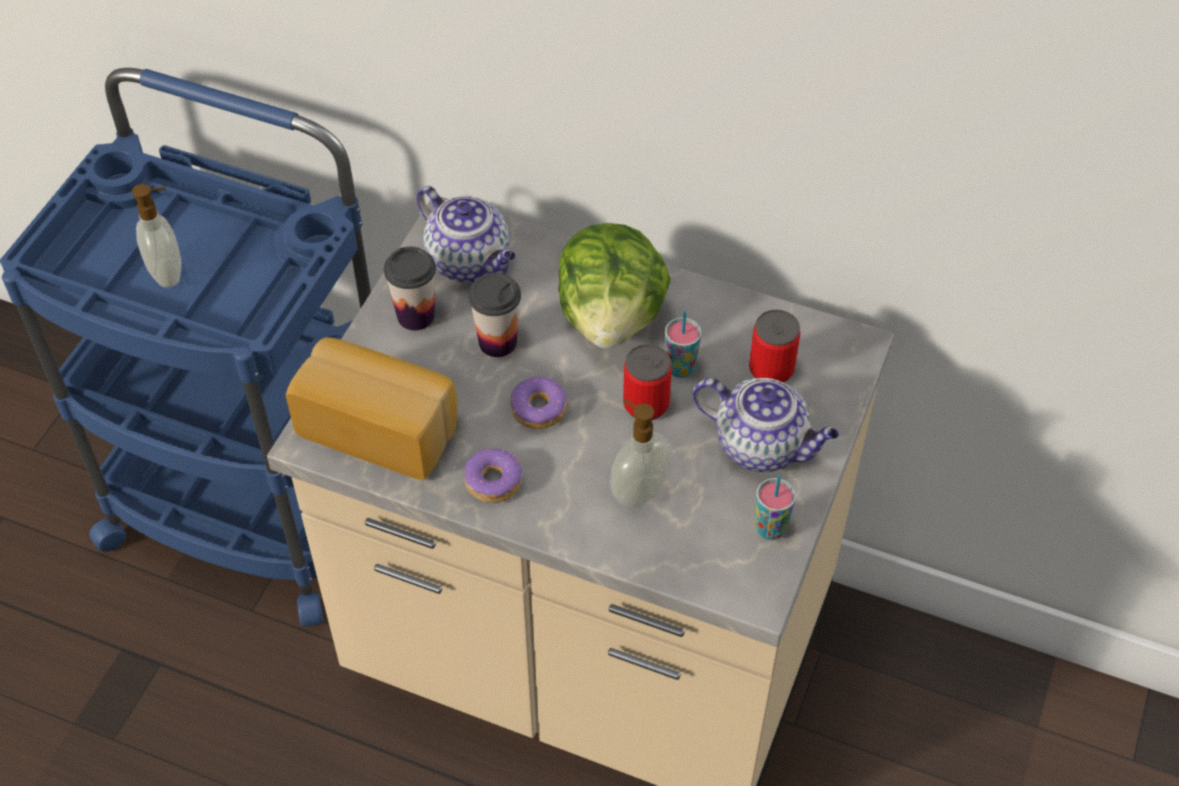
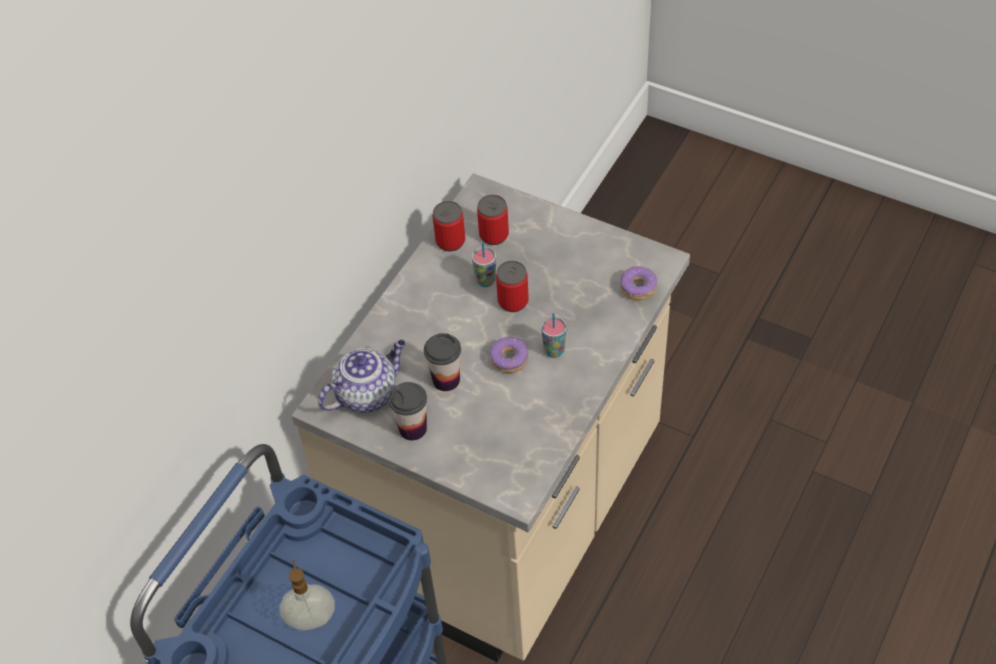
camera: 80 degrees left, 0 degrees up
bread [286,337,457,480] -> none
donut [464,449,522,503] -> donut moved to [620,266,657,300]
lettuce [558,223,671,349] -> none
soap dispenser [610,399,672,508] -> none
teapot [693,378,839,472] -> none
cup [755,475,796,540] -> cup moved to [541,313,567,358]
none -> can [433,201,465,251]

